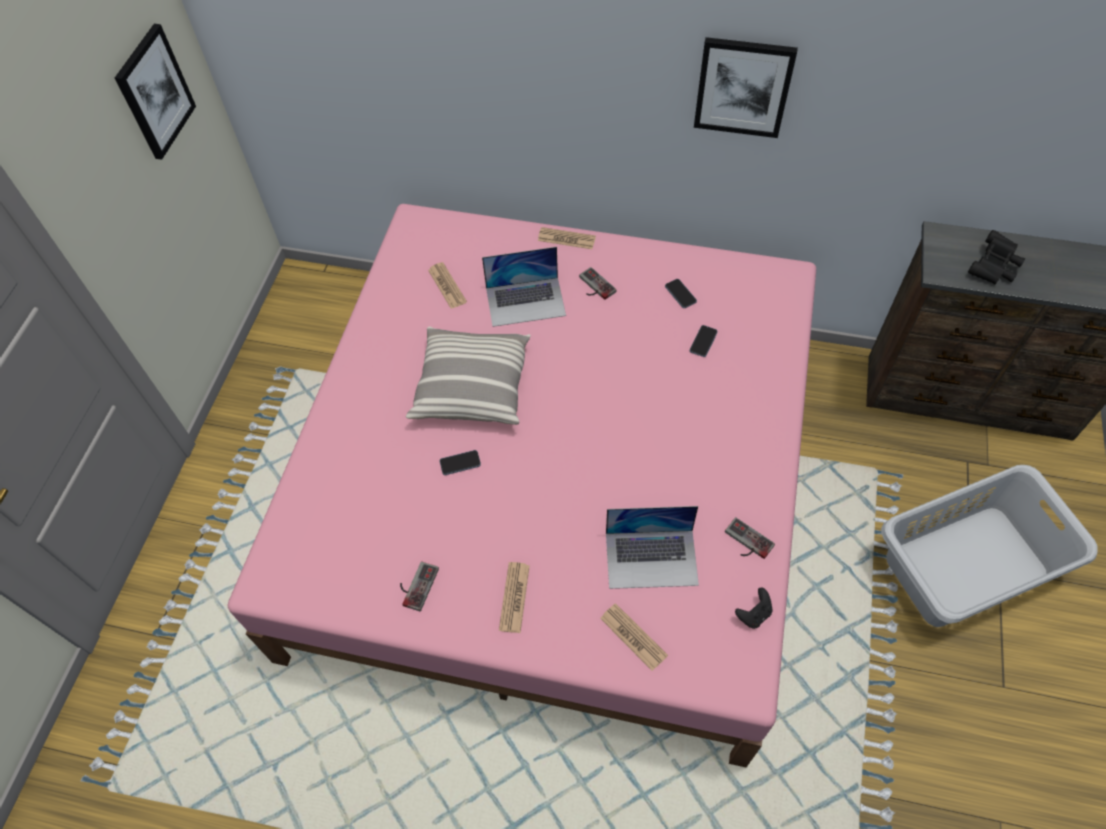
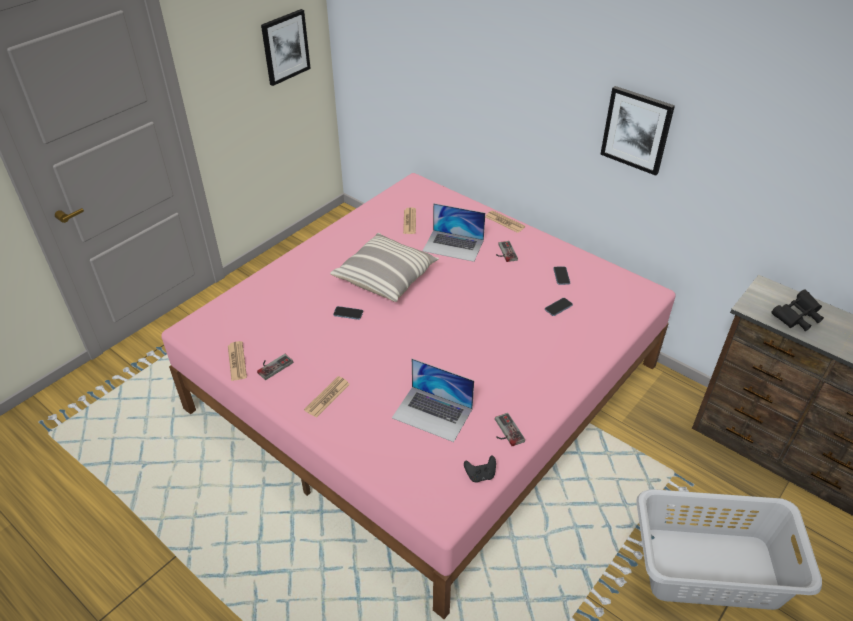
camera: 25 degrees right, 15 degrees down
newspaper [600,603,668,671] -> newspaper moved to [228,341,247,381]

